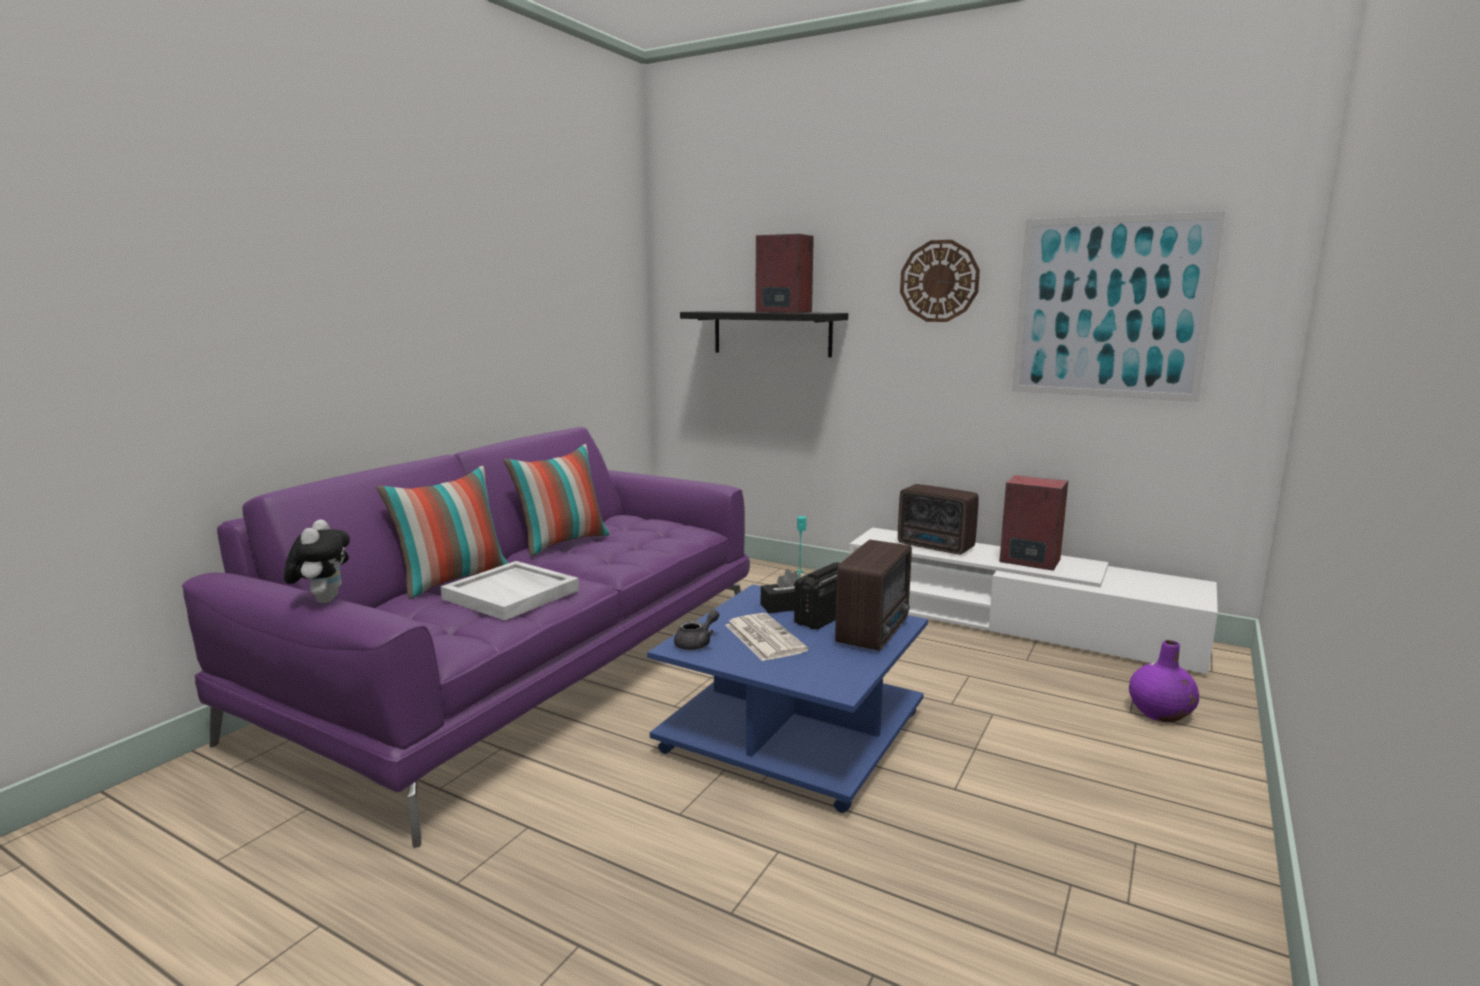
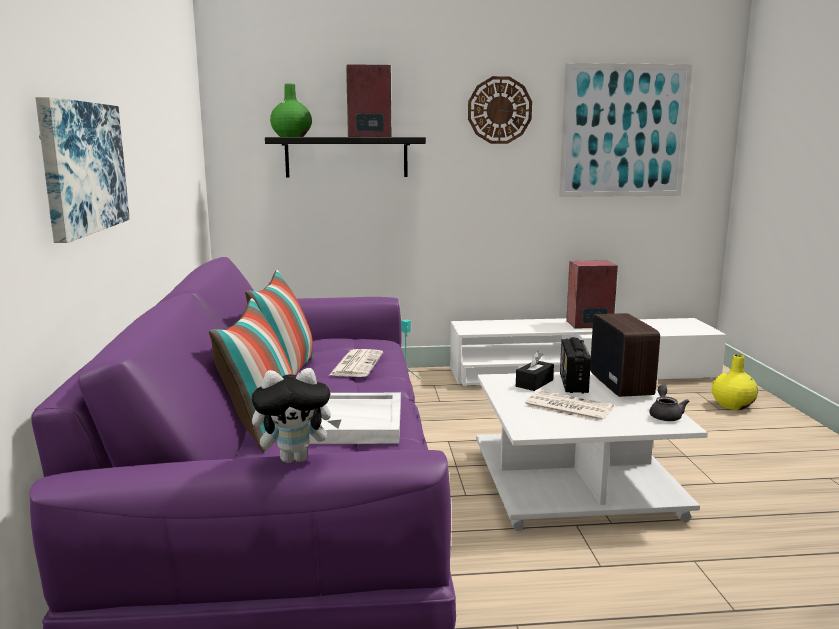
camera: 35 degrees left, 0 degrees up
plush toy [284,519,350,603] -> plush toy turned 120 degrees clockwise [251,368,342,463]
blue coffee table [647,584,928,813] -> white coffee table [476,371,708,531]
grey teapot [674,610,719,650] -> grey teapot moved to [650,385,689,421]
radio [898,484,979,554] -> none
purple vase [1129,640,1199,722] -> yellow vase [712,354,758,410]
none -> picture [35,97,130,243]
none -> green vase [270,84,312,137]
none -> newspaper [329,349,383,377]

